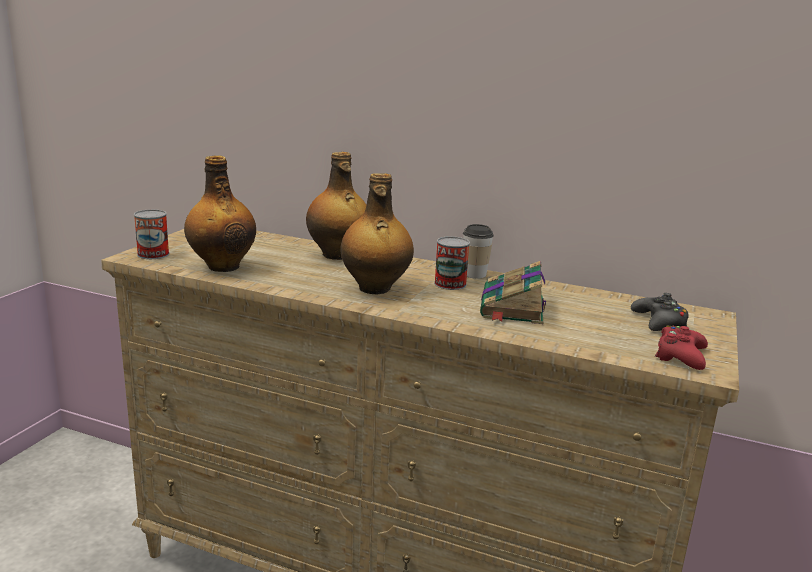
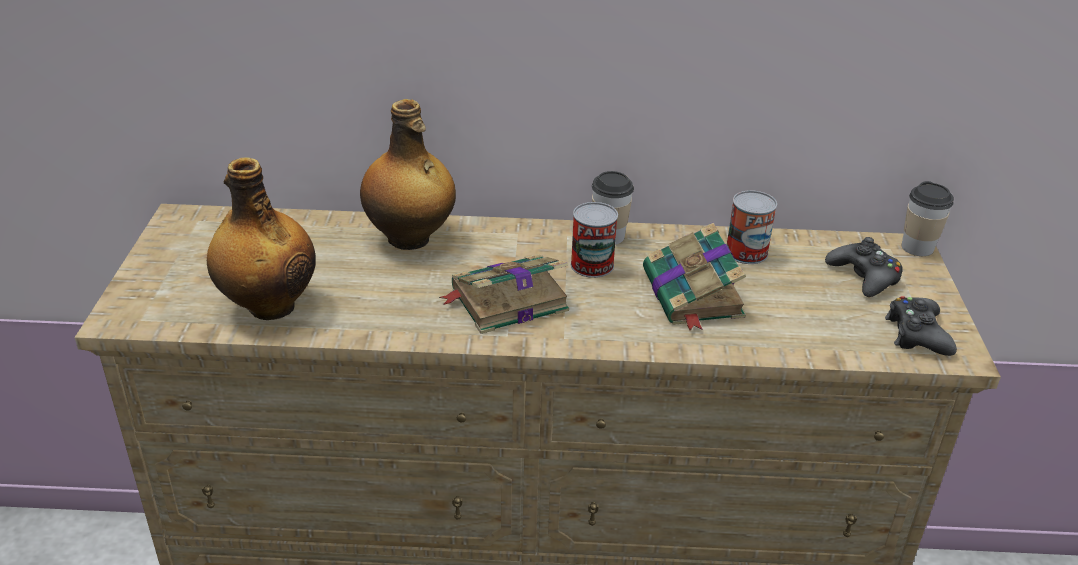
camera: 20 degrees left, 15 degrees up
can [134,209,169,259] -> can moved to [727,190,777,264]
bottle [340,173,414,294] -> book [439,254,569,334]
red game controller [655,326,708,370] -> black game controller [885,296,957,356]
none -> cup [901,181,954,256]

